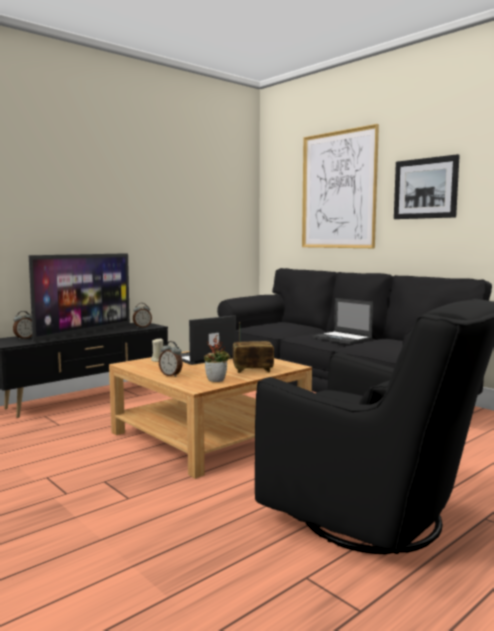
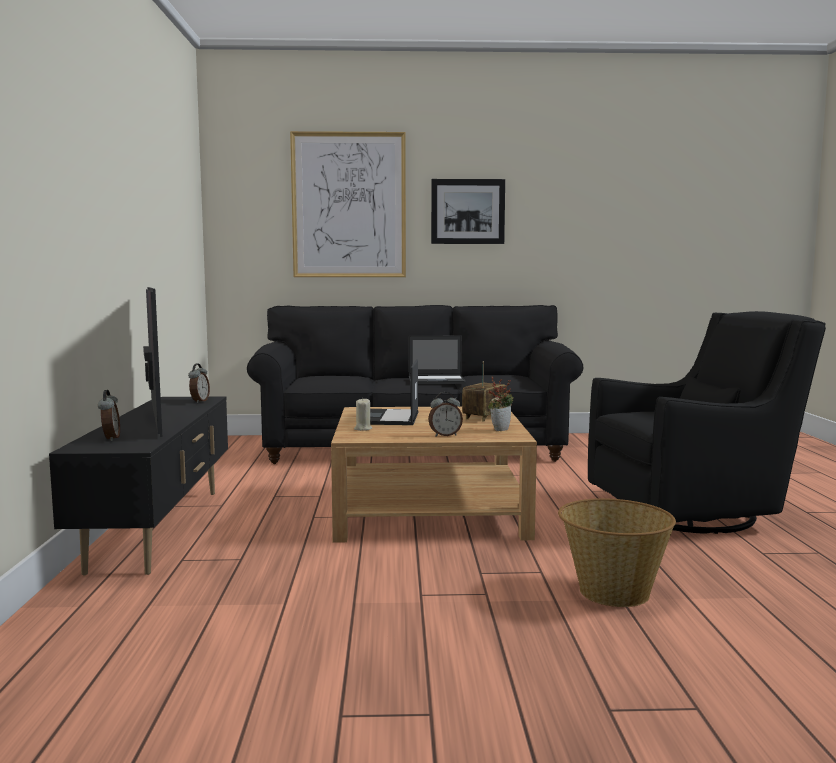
camera: 50 degrees left, 0 degrees up
none -> basket [558,498,676,607]

